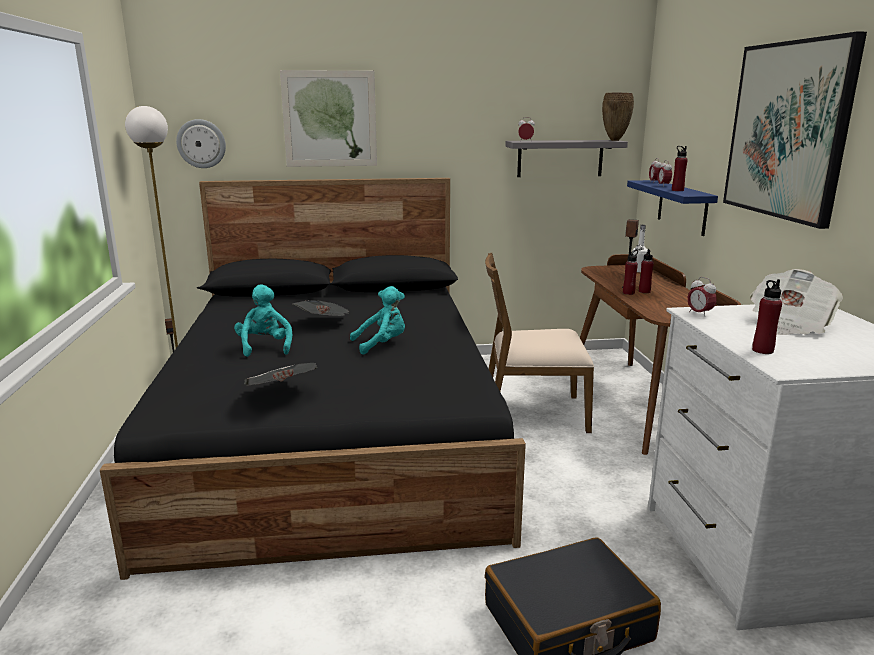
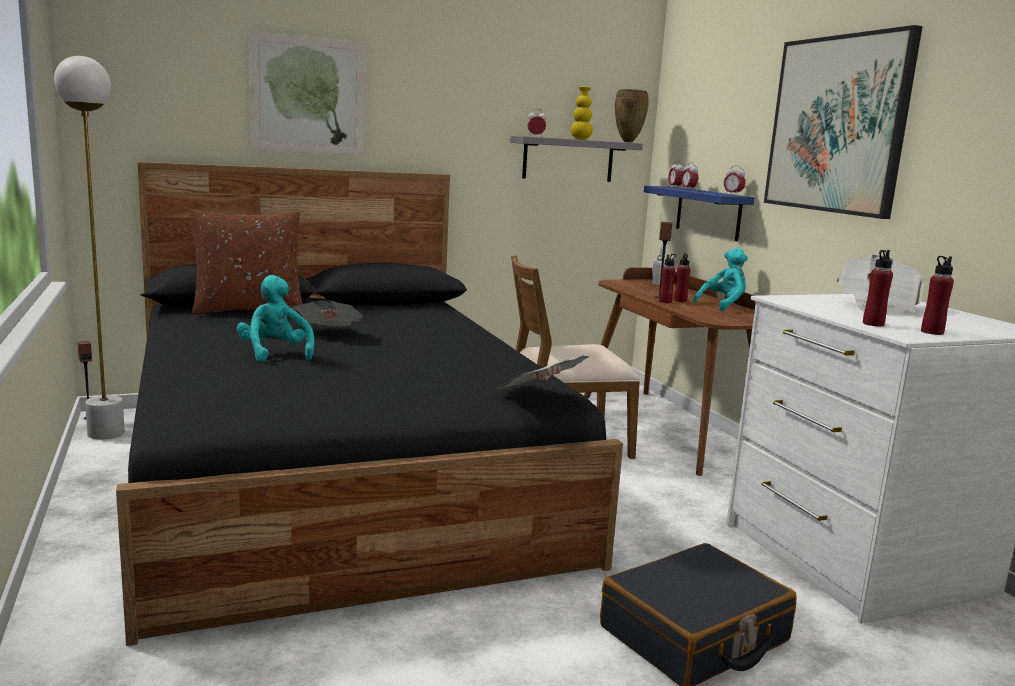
camera: 15 degrees left, 5 degrees down
wall clock [176,119,226,168] -> none
newspaper [244,363,317,386] -> newspaper moved to [497,355,589,389]
turquoise plush toy [350,286,405,355] -> turquoise plush toy moved to [693,248,748,311]
red bottle [672,146,688,191] -> red bottle moved to [921,256,954,335]
alarm clock [688,277,717,317] -> alarm clock moved to [724,166,745,195]
none -> brown pillow [189,209,303,315]
none -> yellow vase [571,87,593,140]

